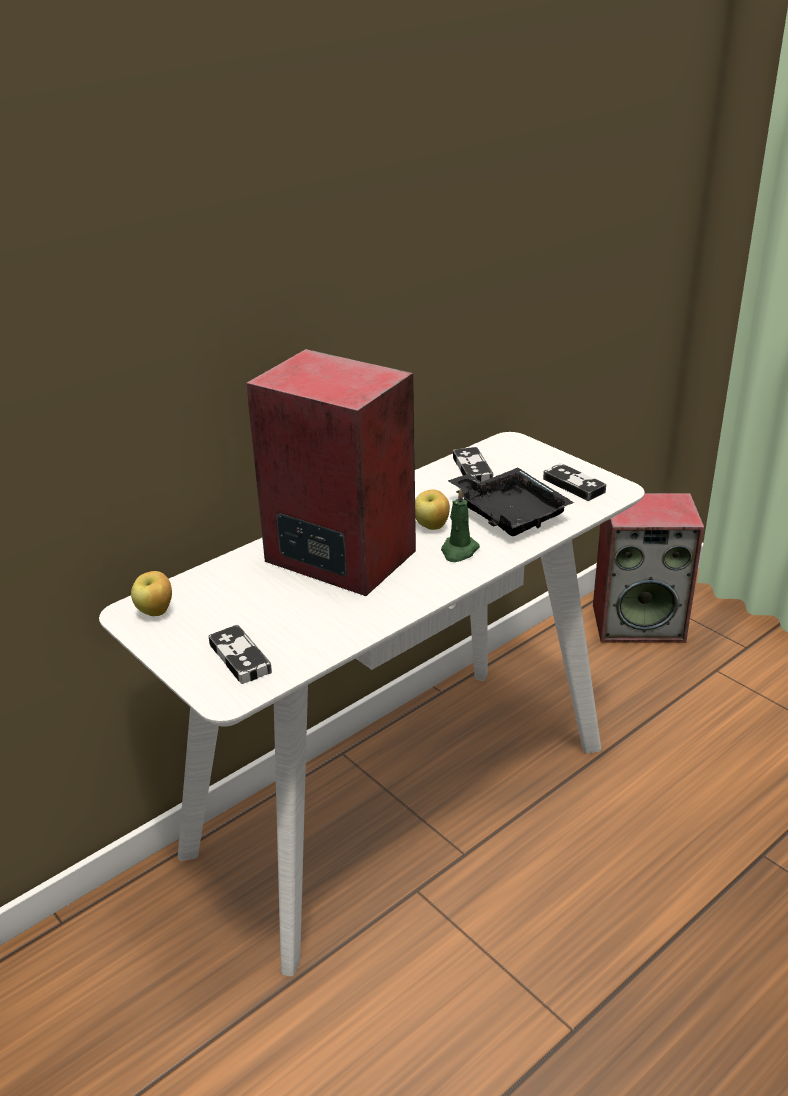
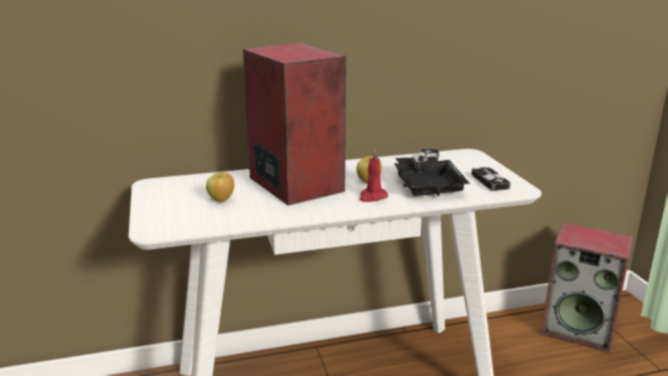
camera: 25 degrees right, 10 degrees down
apple [131,571,172,616] -> apple moved to [206,172,234,202]
game controller [208,625,272,684] -> none
green candle [441,488,480,562] -> red candle [359,149,388,202]

